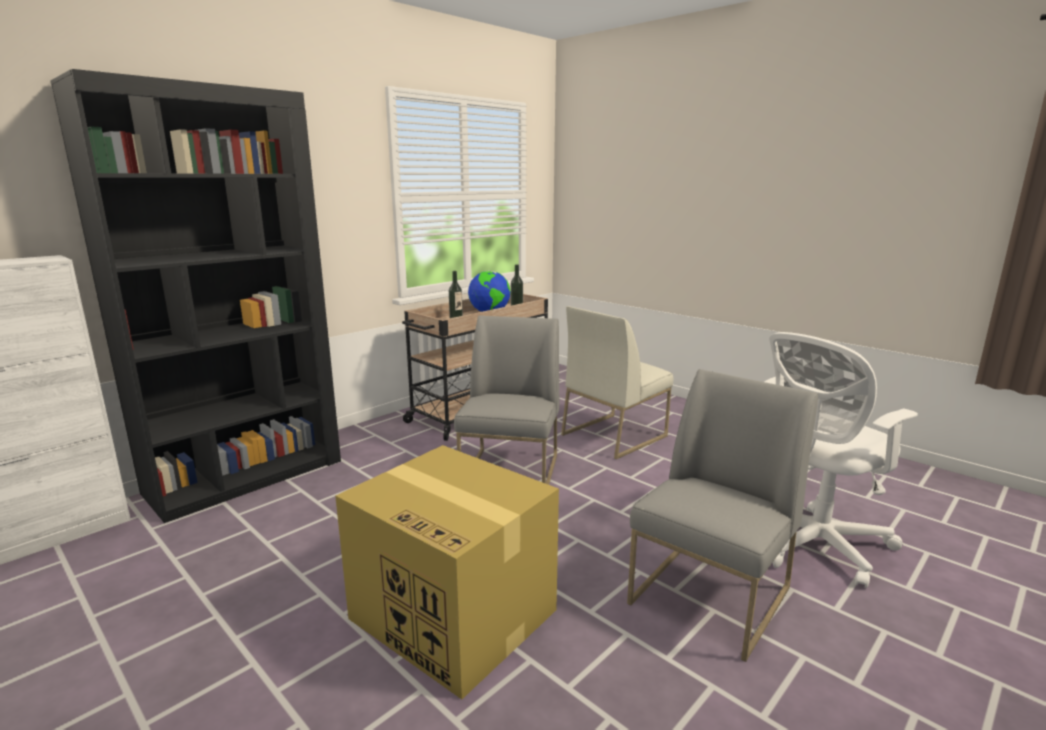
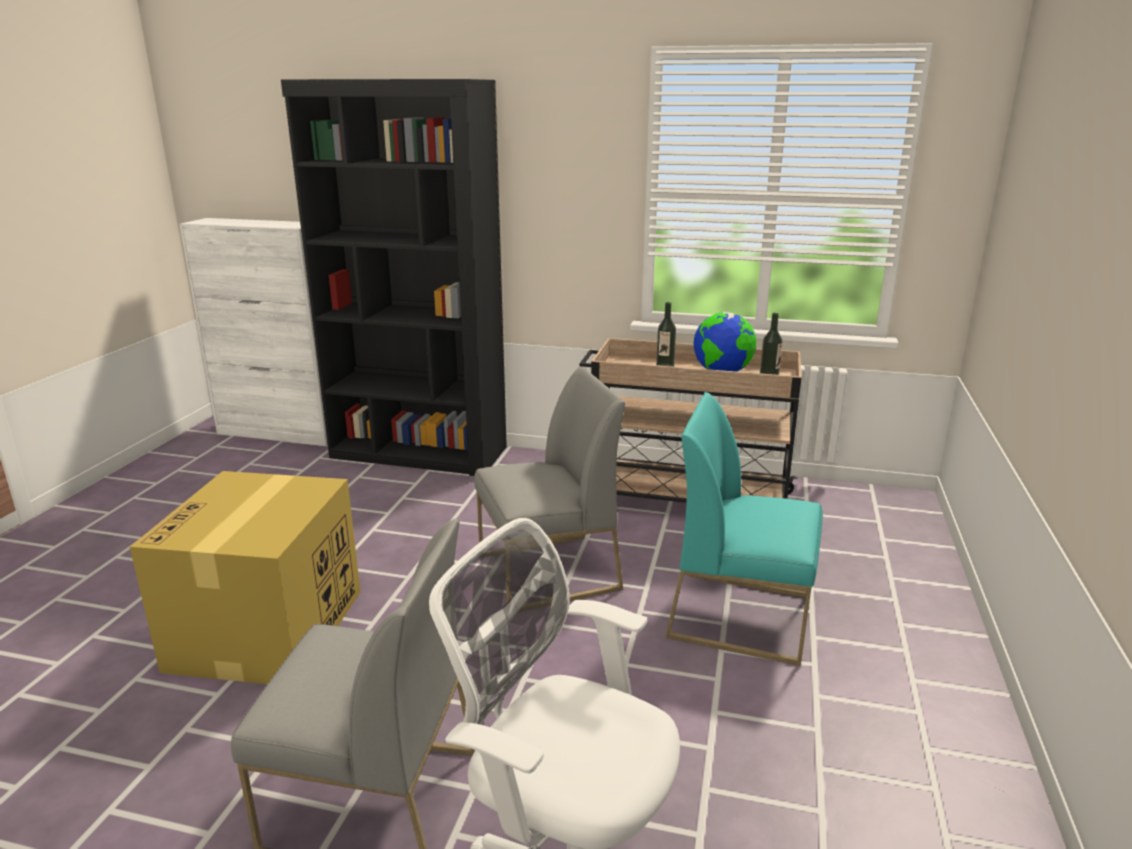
camera: 60 degrees right, 5 degrees up
white chair [561,306,673,459] -> turquoise chair [666,392,823,666]

